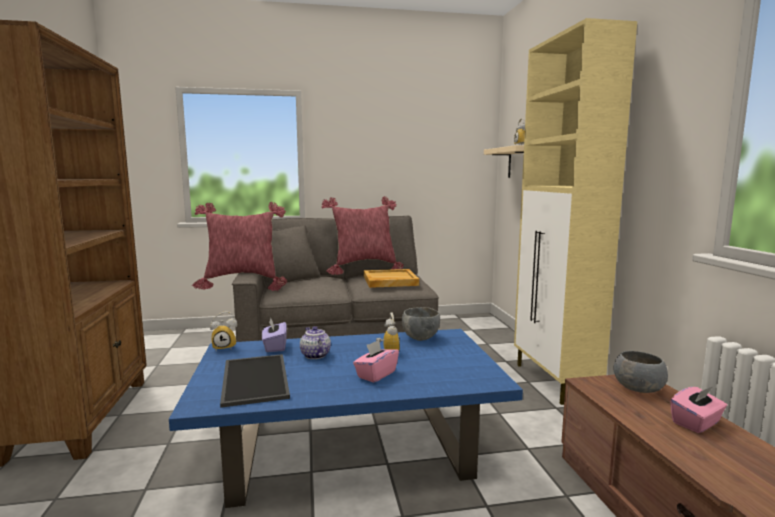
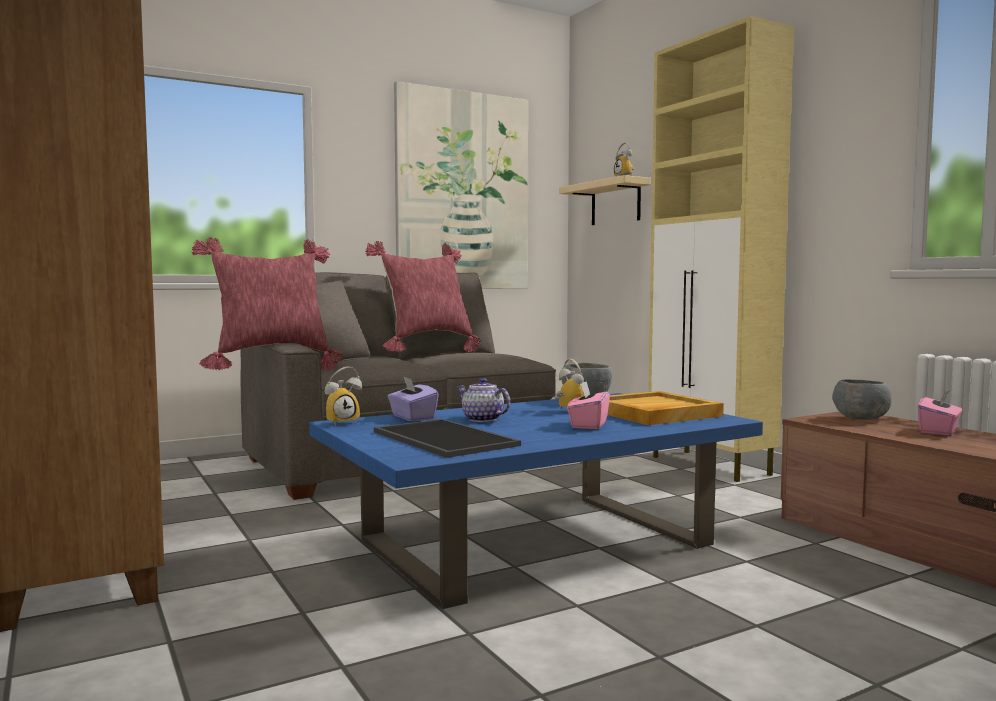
camera: 20 degrees left, 5 degrees down
beige tray [364,269,419,288] -> beige tray moved to [607,391,724,425]
none -> picture [394,81,528,288]

